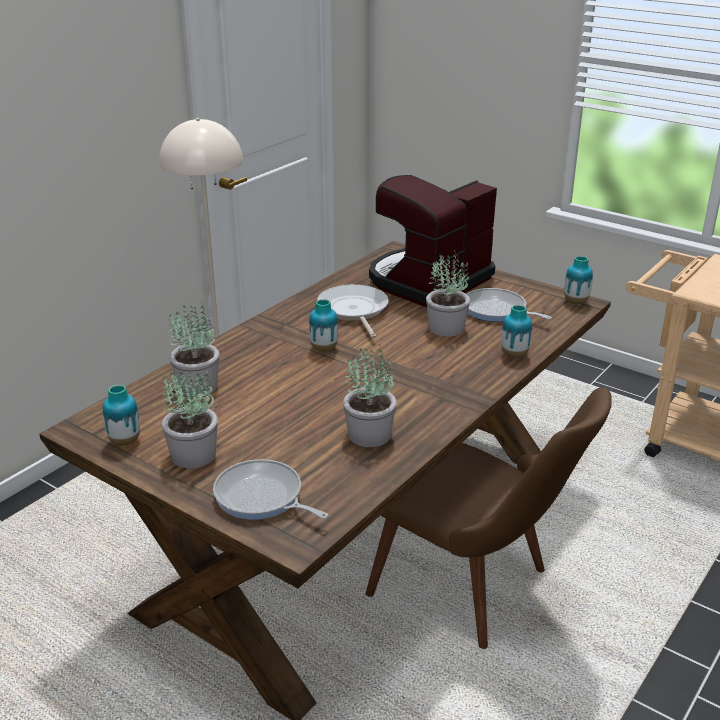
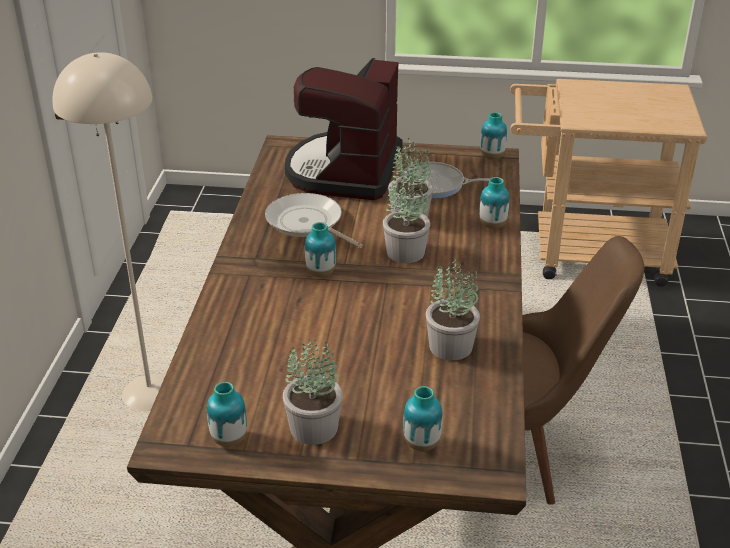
camera: 30 degrees left, 5 degrees up
potted plant [169,302,219,397] -> potted plant moved to [383,171,430,263]
frying pan [213,459,328,520] -> vase [403,386,443,452]

